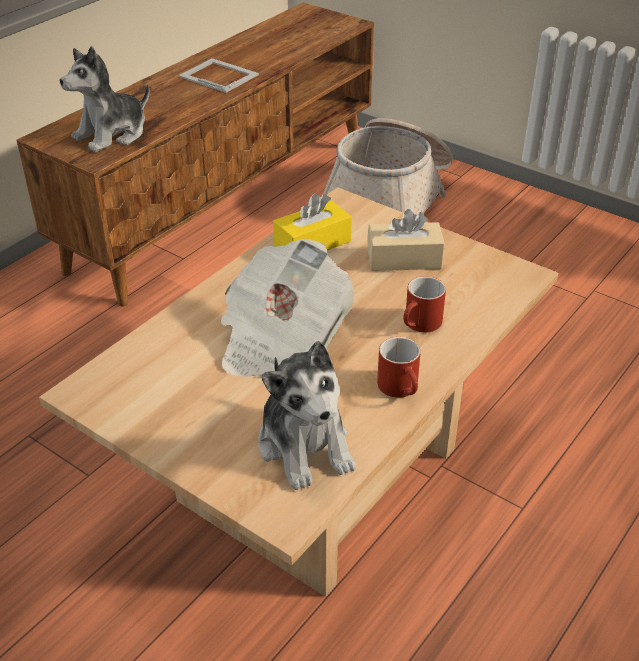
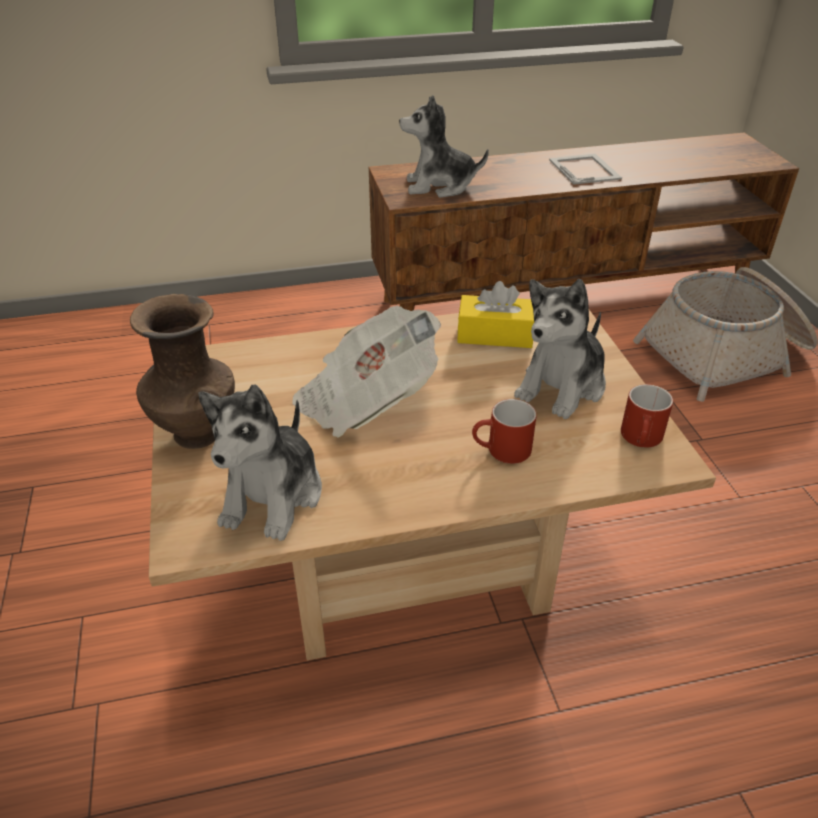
camera: 40 degrees right, 0 degrees up
beige tissue box [367,209,445,271] -> plush toy [514,279,606,419]
red mug [377,337,421,398] -> red mug moved to [621,384,673,448]
none -> brown vase [130,294,235,449]

